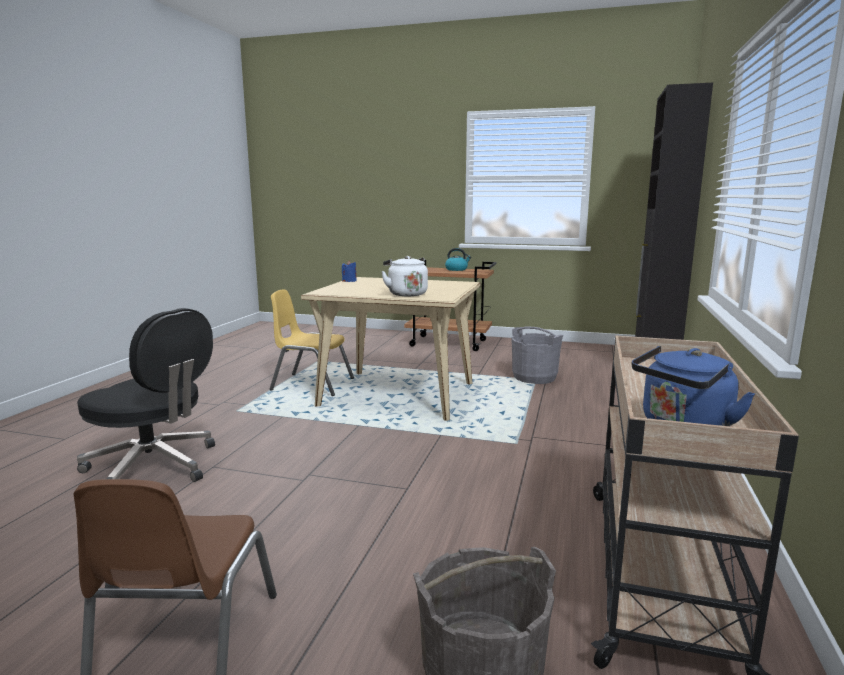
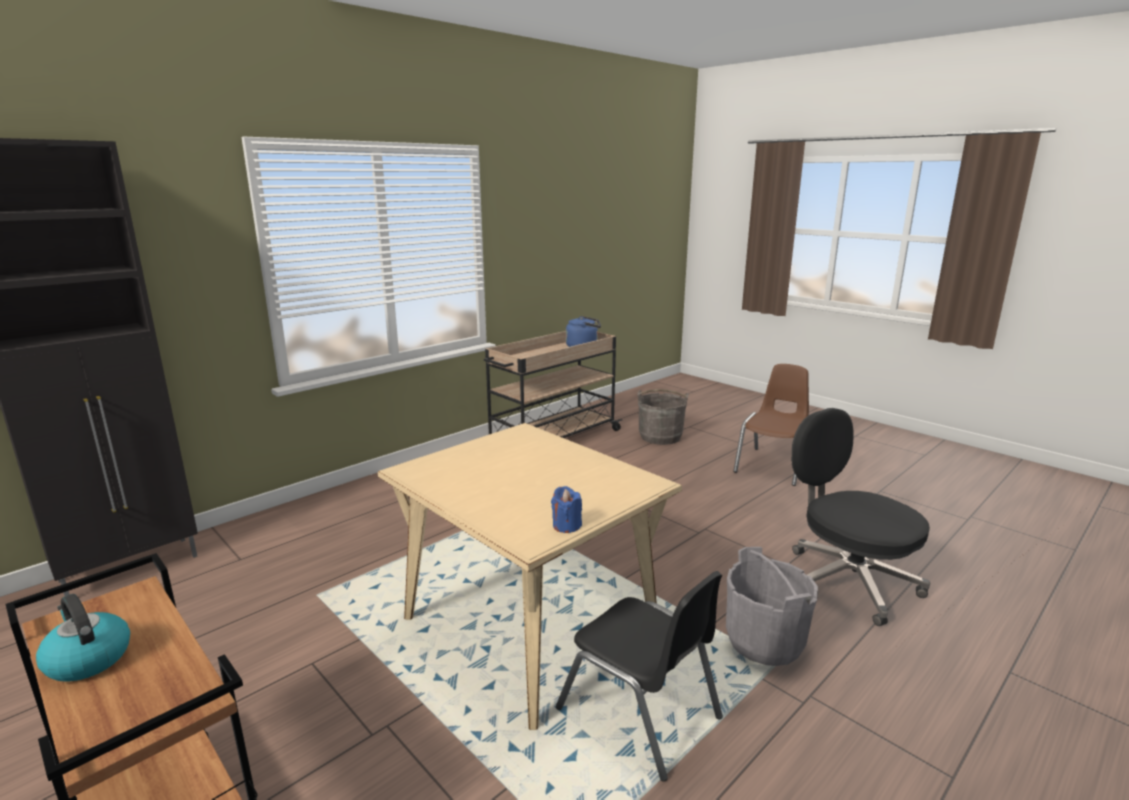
camera: 150 degrees left, 5 degrees up
yellow chair [270,289,354,396] -> black chair [556,571,723,782]
white kettle [381,256,428,296] -> none
grey bucket [511,327,563,384] -> grey bucket moved to [726,547,818,666]

